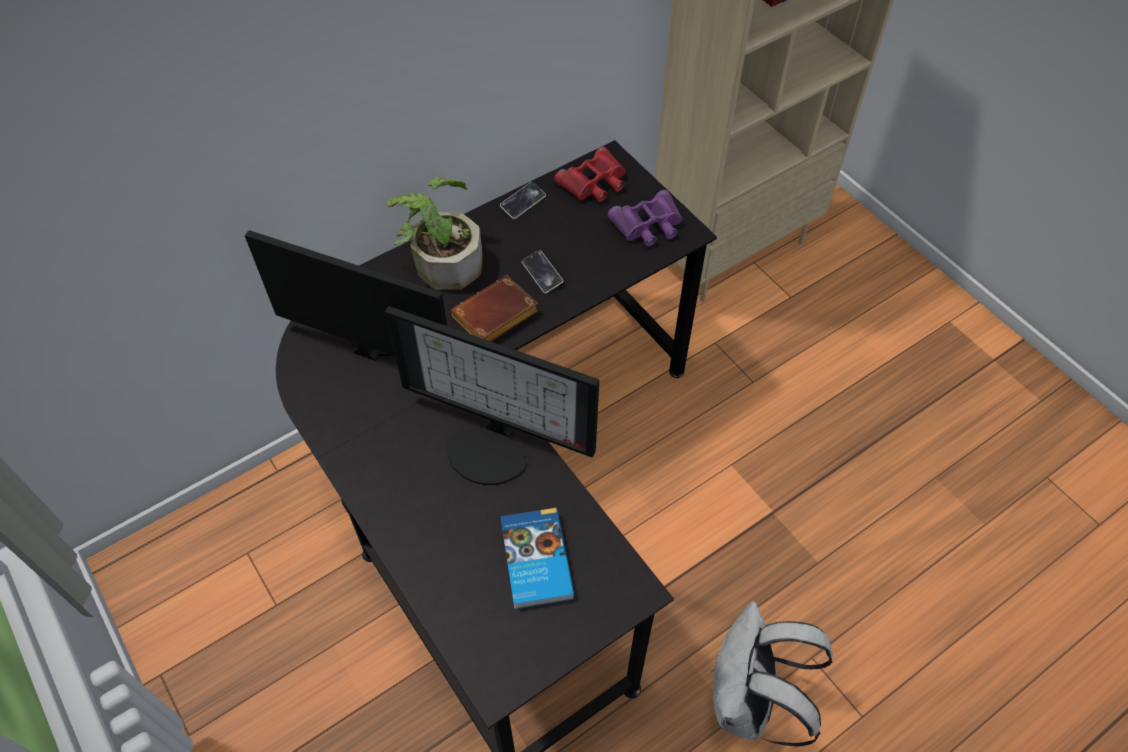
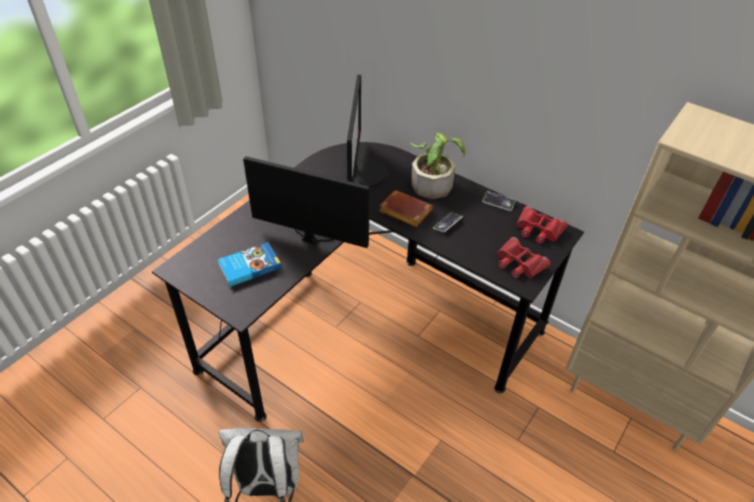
camera: 70 degrees right, 10 degrees down
monitor [384,306,599,485] -> monitor turned 105 degrees clockwise [243,156,370,248]
purple binoculars [607,190,683,247] -> red binoculars [497,237,550,278]

